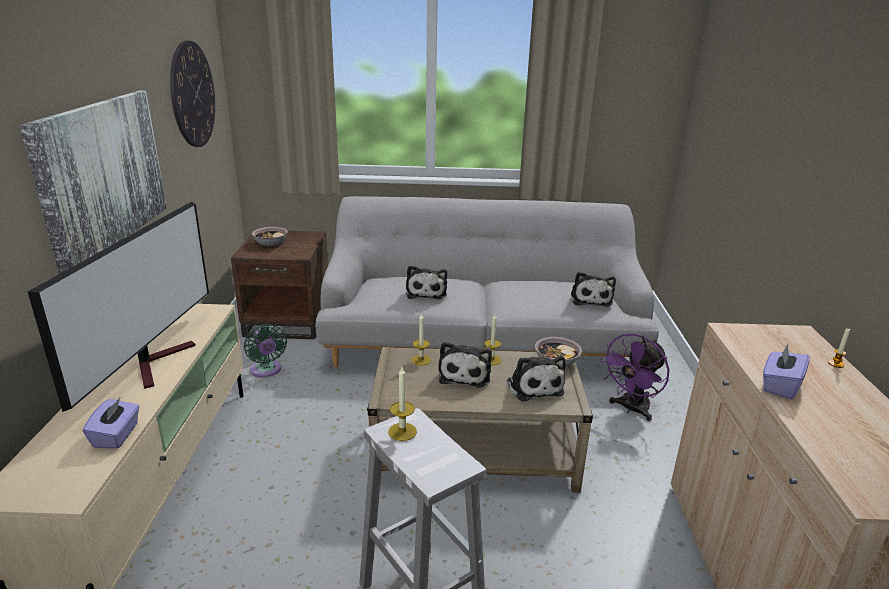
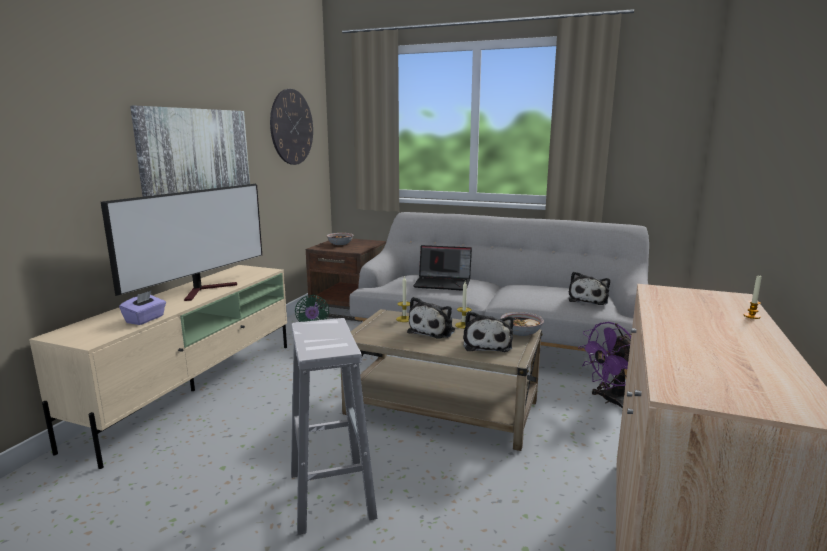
camera: 20 degrees right, 10 degrees down
candle [388,367,417,441] -> none
plush toy [406,265,447,299] -> laptop [413,245,472,291]
purple tissue box [763,343,810,400] -> none

